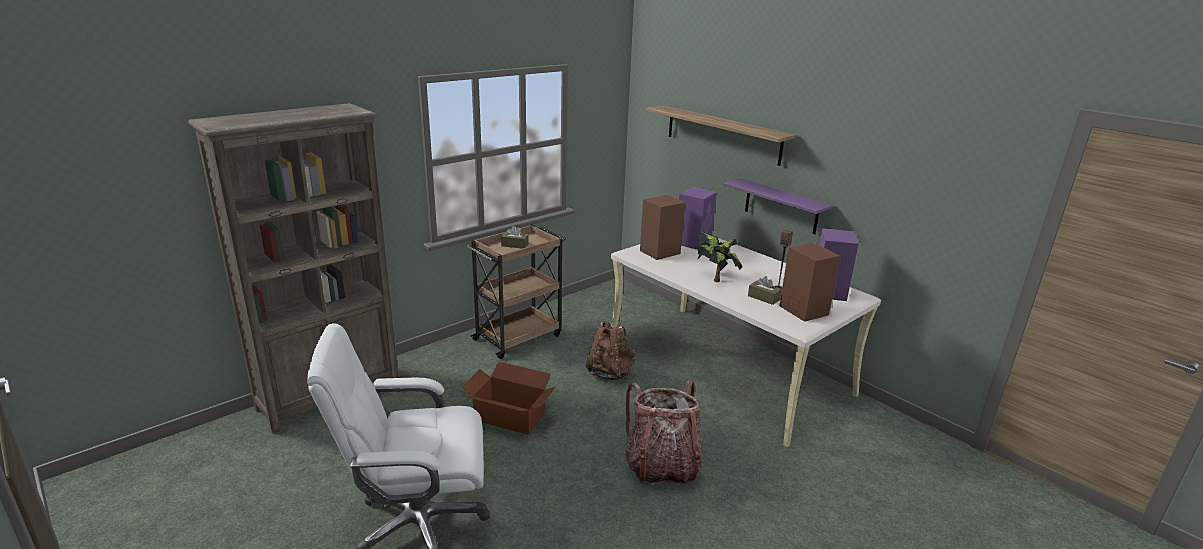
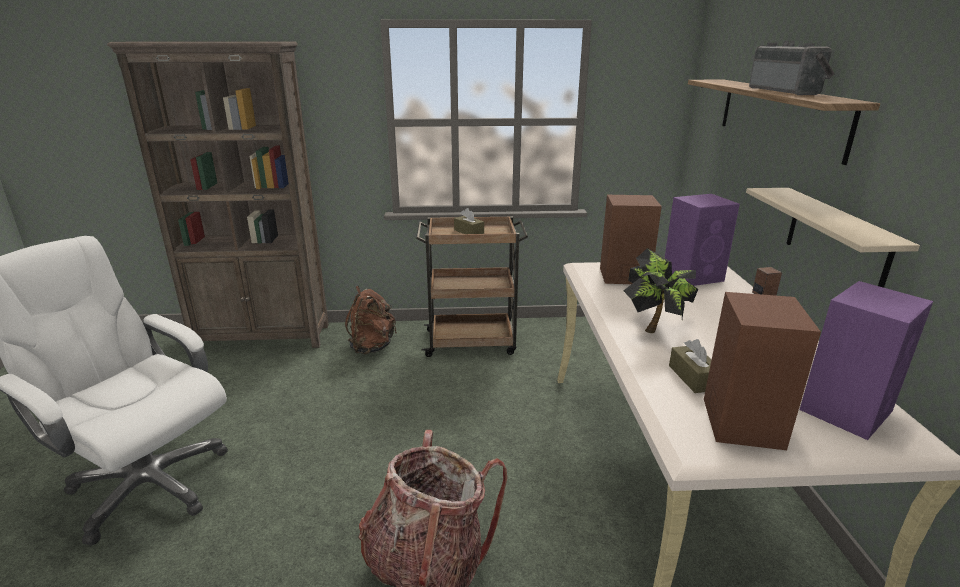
camera: 40 degrees right, 0 degrees up
cardboard box [462,361,555,435] -> none
brown backpack [586,321,635,381] -> brown backpack moved to [345,286,396,354]
purple shelf [723,178,833,234] -> beige shelf [746,188,920,288]
none -> radio [749,41,835,95]

